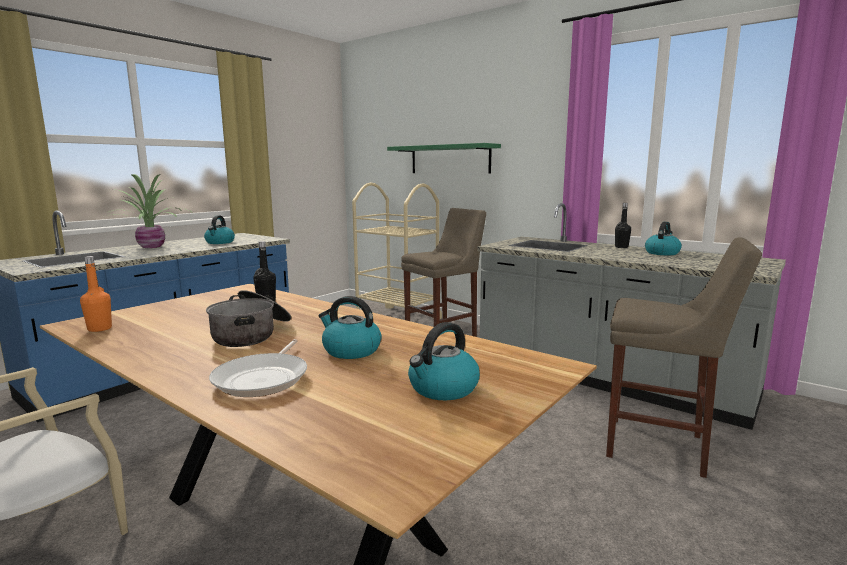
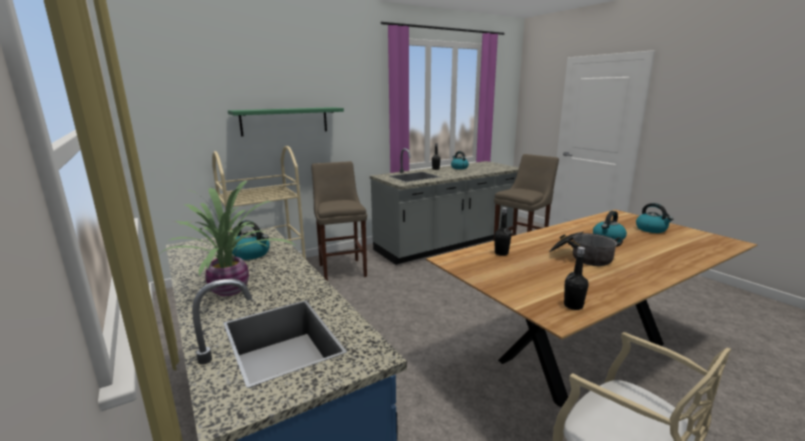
camera: 70 degrees left, 5 degrees up
orange bottle [80,256,112,332] -> black bottle [564,247,589,310]
frying pan [209,339,307,397] -> none

